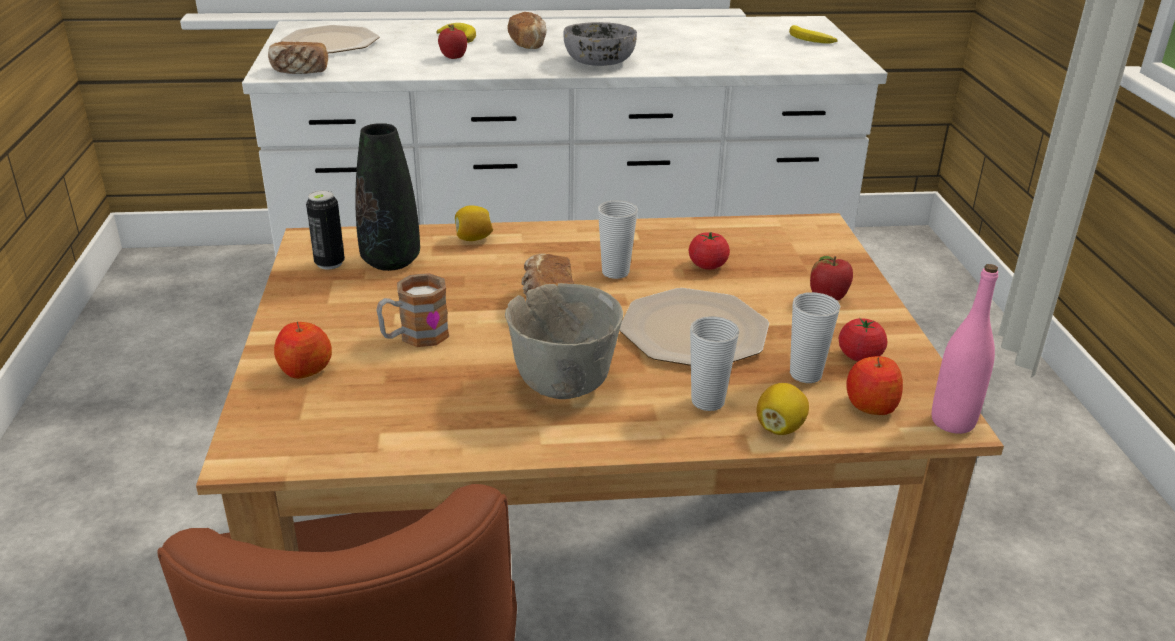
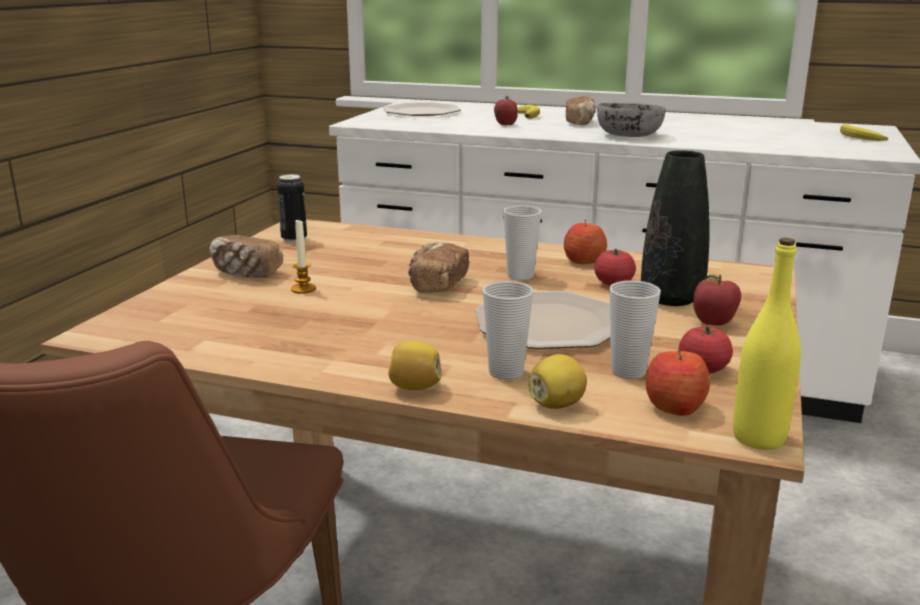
camera: 25 degrees right, 10 degrees down
bread [268,42,328,74] -> bread moved to [210,235,283,278]
apple [274,321,332,379] -> apple moved to [564,219,607,264]
black vase [355,123,420,271] -> black vase moved to [641,150,710,306]
mug [376,273,449,347] -> candle [291,220,316,294]
lemon [455,205,493,241] -> lemon moved to [388,341,441,390]
grey bowl [505,283,623,399] -> none
pink bottle [932,264,998,434] -> yellow bottle [733,238,801,450]

